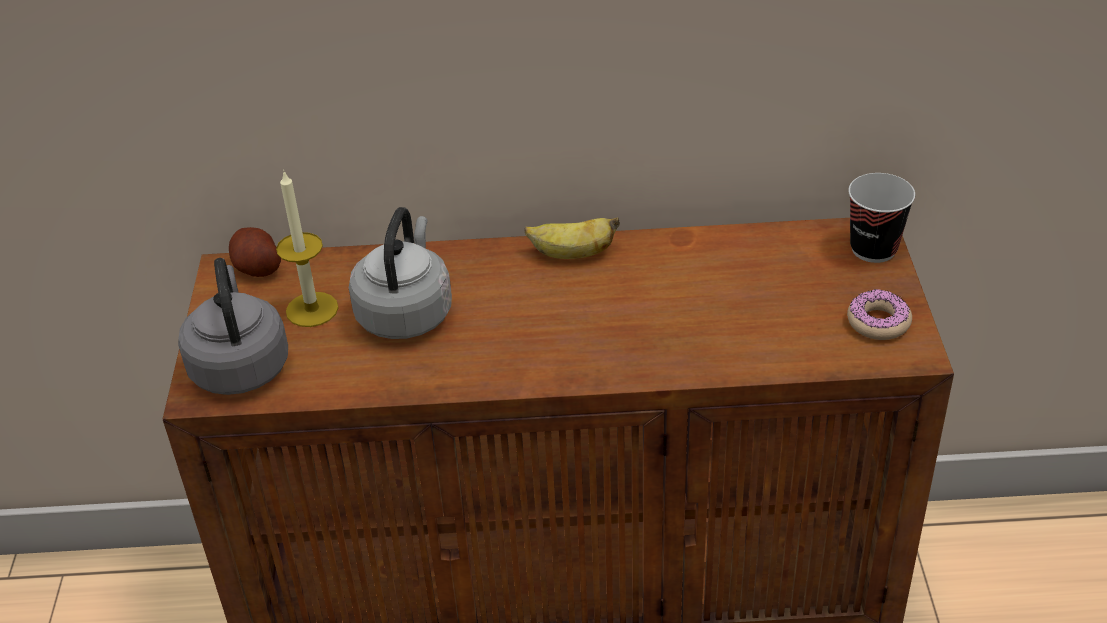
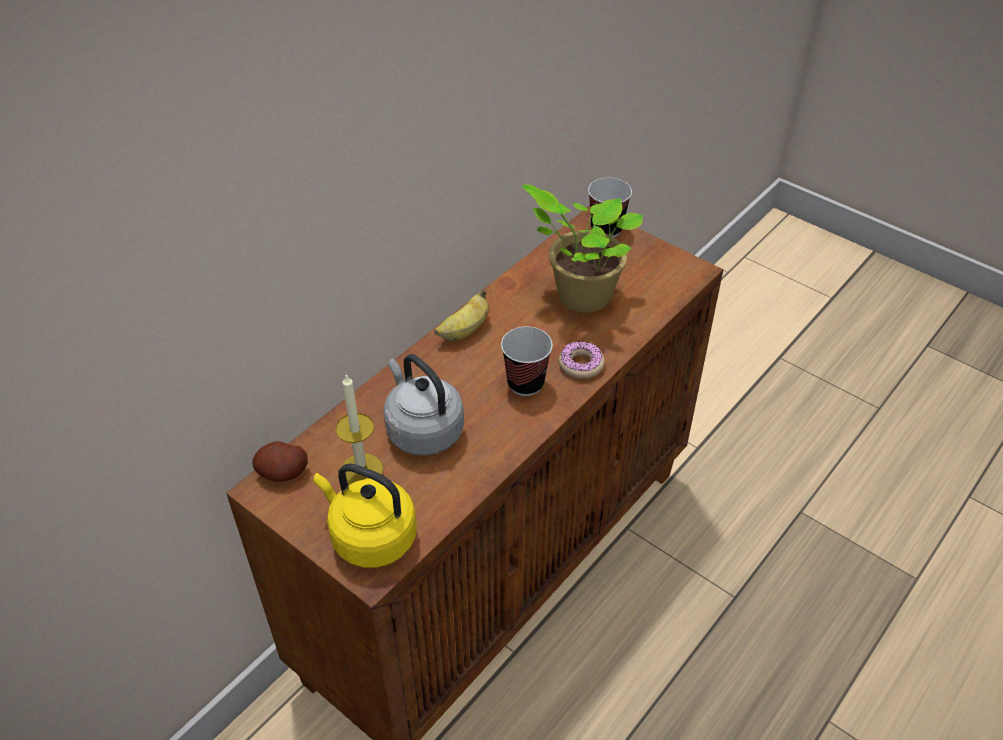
camera: 50 degrees left, 5 degrees up
grey kettle [178,258,288,395] -> yellow kettle [314,463,417,568]
donut [847,289,912,340] -> donut moved to [559,341,605,379]
none -> cup [501,326,553,396]
none -> potted plant [522,184,643,313]

